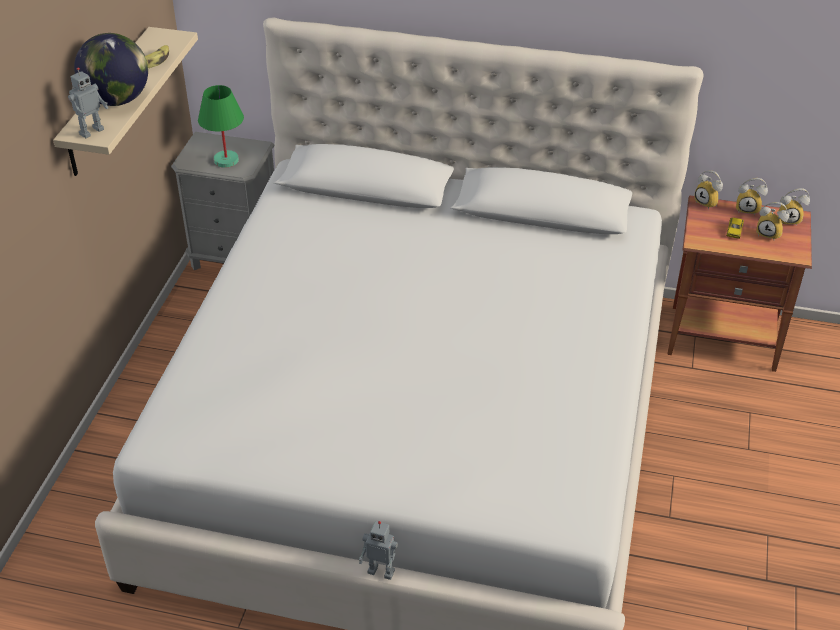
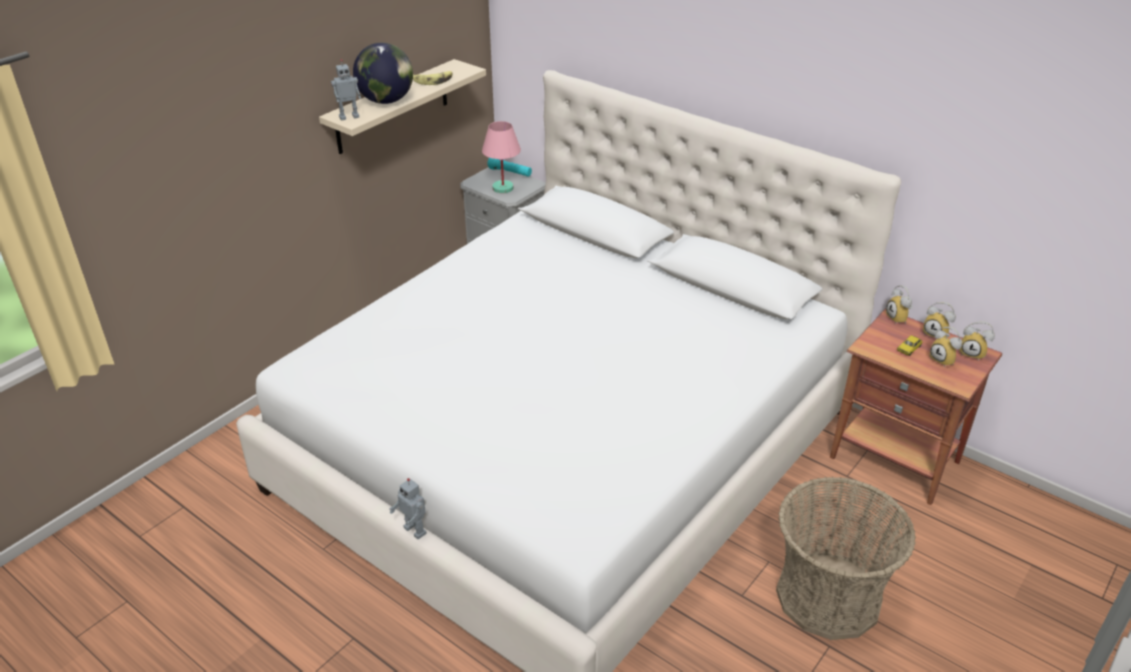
camera: 25 degrees right, 5 degrees down
green table lamp [198,85,244,168] -> pink table lamp [482,121,521,193]
none -> turquoise flashlight [488,158,532,177]
none -> basket [776,477,916,640]

